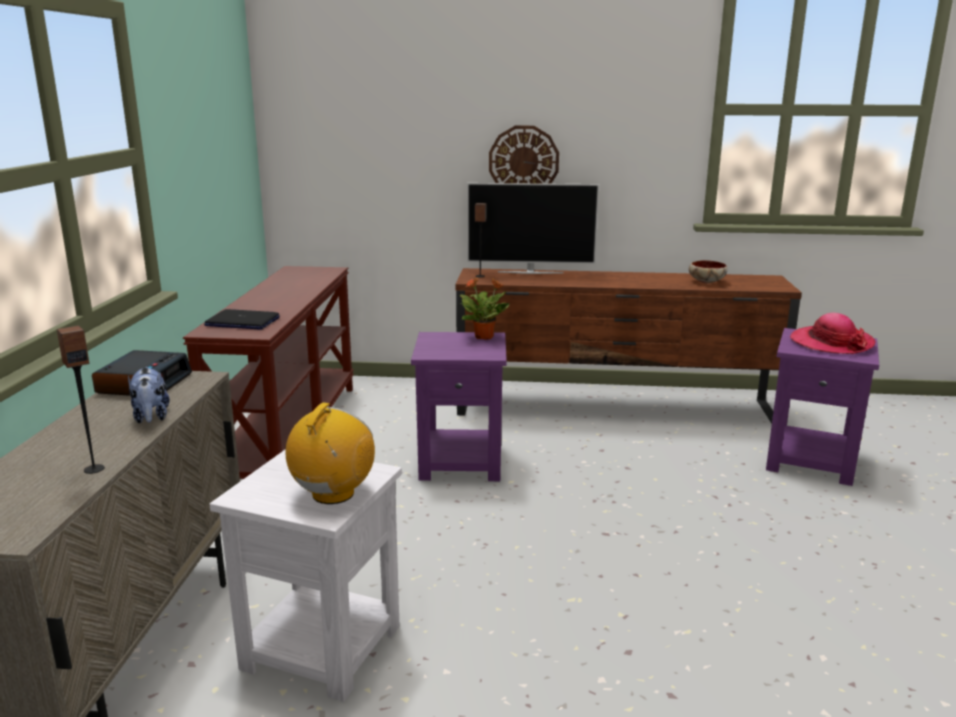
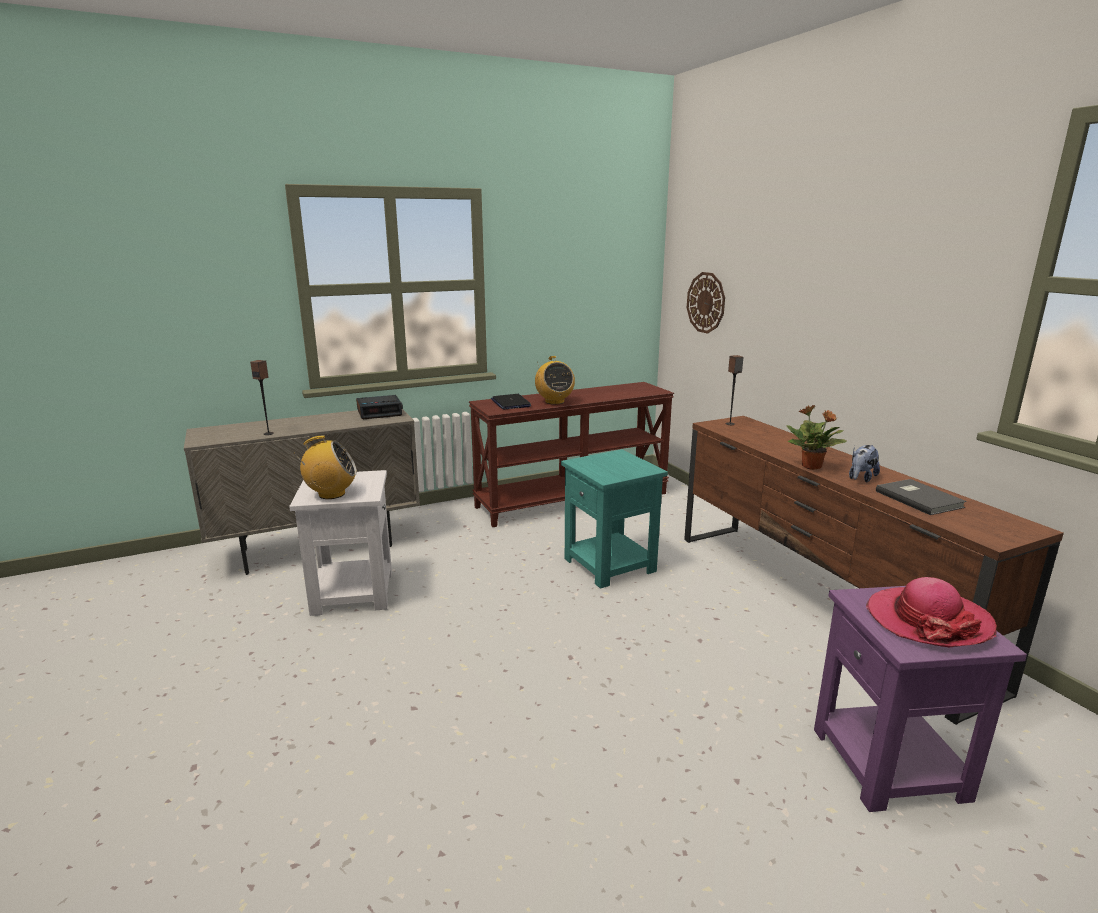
camera: 60 degrees right, 0 degrees up
plush toy [128,366,170,423] -> plush toy moved to [849,445,880,482]
purple side table [411,332,507,481] -> turquoise side table [561,449,668,589]
potted plant [460,277,510,340] -> potted plant moved to [786,405,847,470]
television [467,183,599,274] -> none
wall clock [489,126,559,184] -> wall clock moved to [687,272,725,334]
bowl [689,260,728,284] -> grey book [876,479,967,515]
none -> radio [535,356,575,405]

